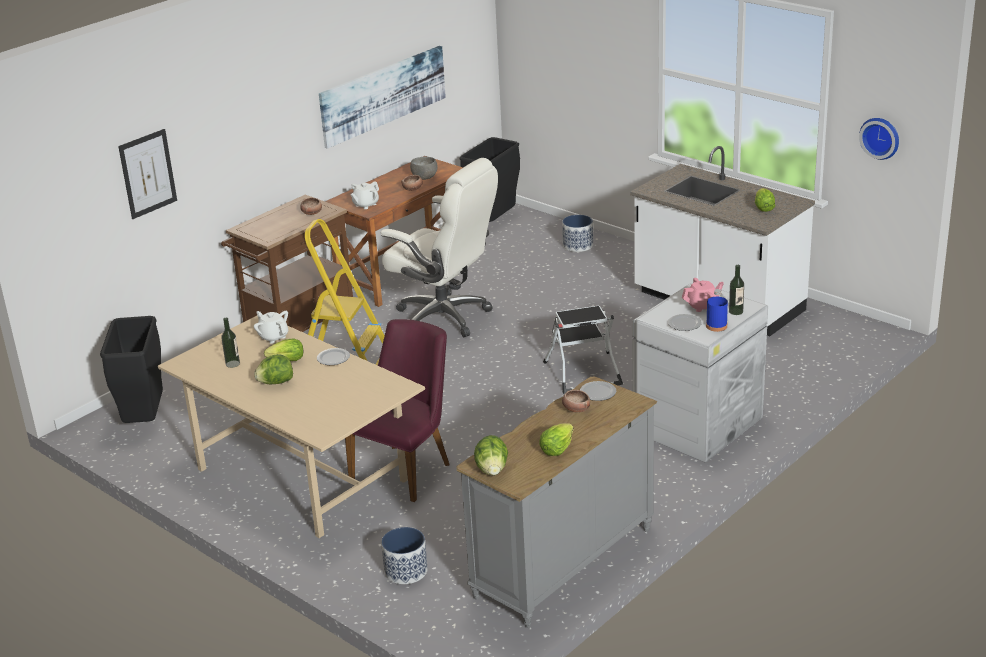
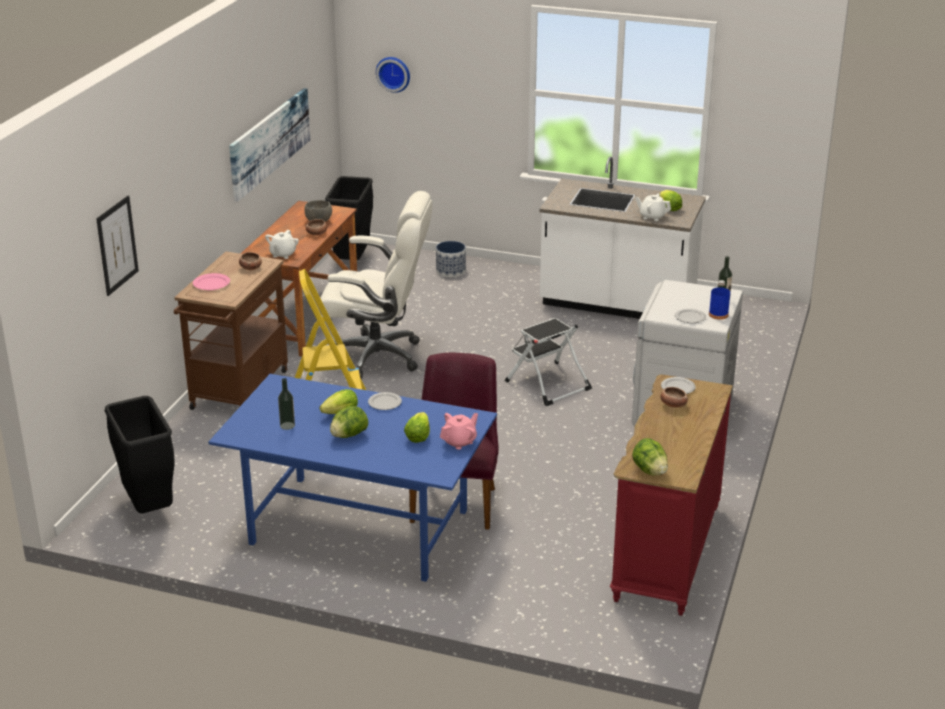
camera: 25 degrees left, 0 degrees up
beige dining table [158,316,425,538] -> blue dining table [209,374,497,582]
white teapot [254,311,288,344] -> white teapot moved to [635,194,671,221]
planter [381,527,428,584] -> none
grey dresser [456,376,657,628] -> red dresser [610,374,733,616]
lettuce [539,423,574,456] -> lettuce moved to [404,412,430,443]
pink teapot [682,278,724,312] -> pink teapot moved to [440,413,478,450]
wall clock [859,118,899,160] -> wall clock moved to [376,57,410,93]
none -> pink plate [193,273,230,290]

